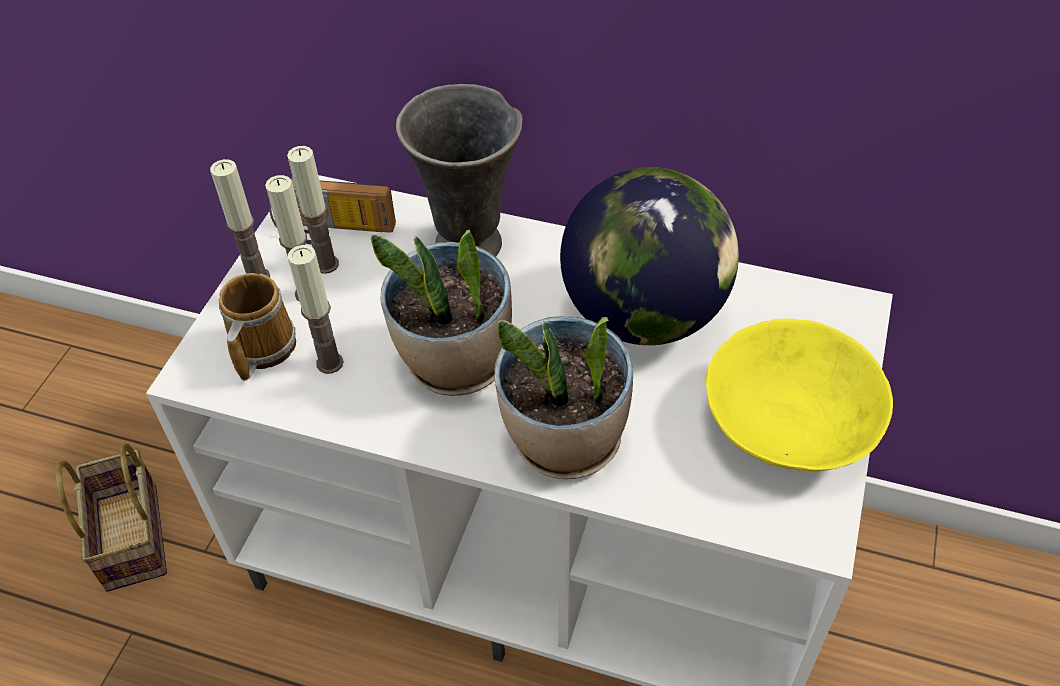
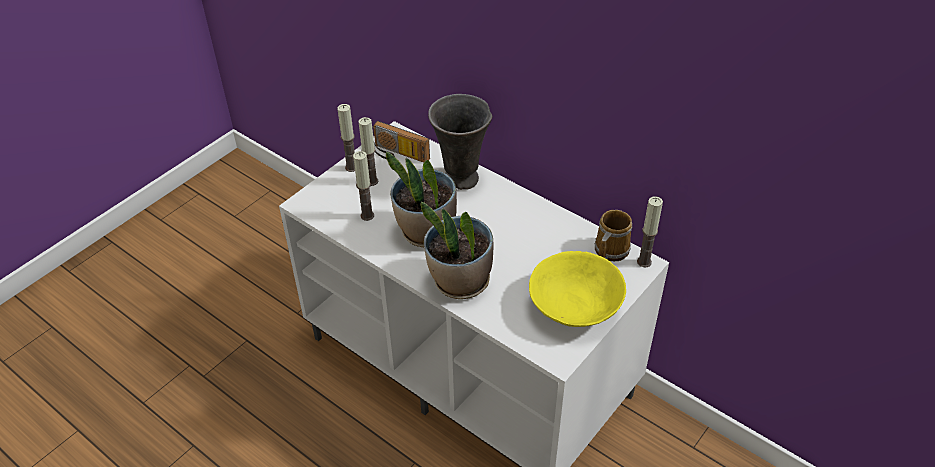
camera: 20 degrees right, 5 degrees down
basket [56,443,167,592] -> none
mug [219,273,296,381] -> mug moved to [595,210,632,262]
candle [287,146,339,274] -> candle moved to [637,196,663,267]
globe [560,167,739,345] -> none

